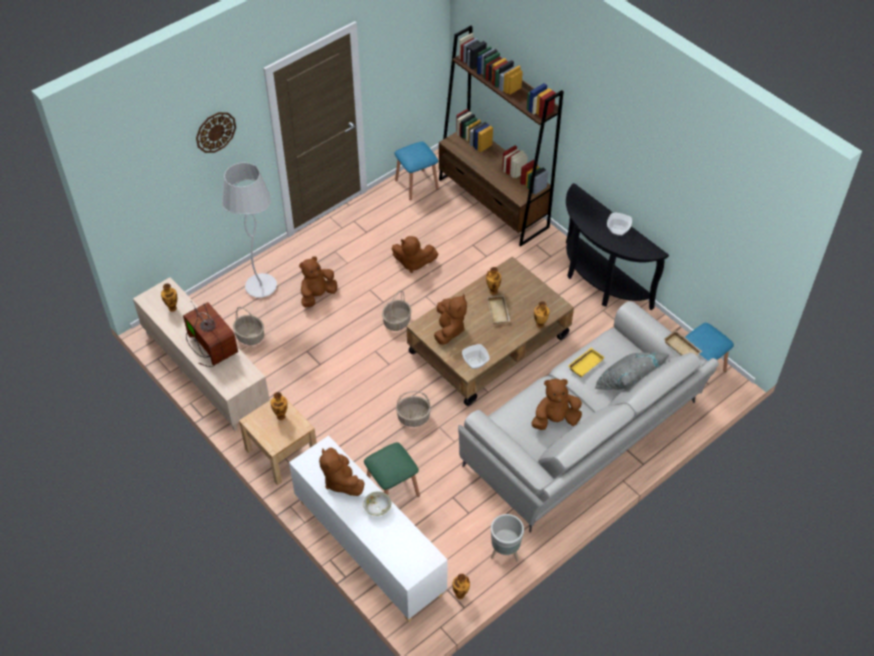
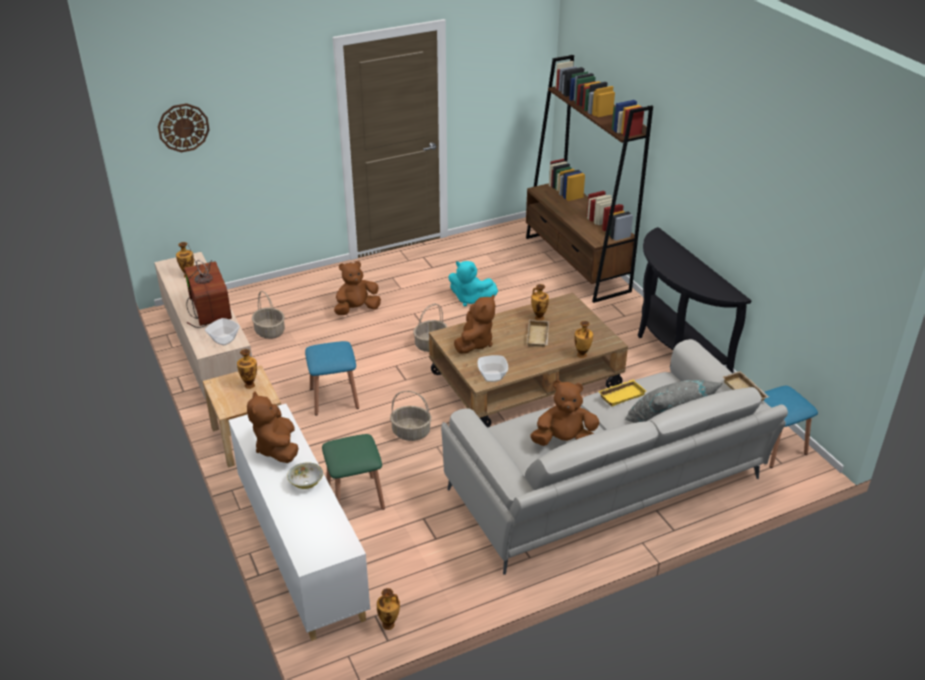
camera: 15 degrees right, 15 degrees down
wall clock [196,112,236,153] -> wall clock moved to [158,103,210,152]
white floor lamp [222,162,277,298] -> none
brown plush toy [391,236,438,273] -> turquoise plush toy [448,261,498,307]
blue stool [395,142,439,200] -> blue stool moved to [305,341,359,415]
grey planter [491,514,524,562] -> none
bowl [607,213,632,236] -> bowl moved to [205,318,240,345]

